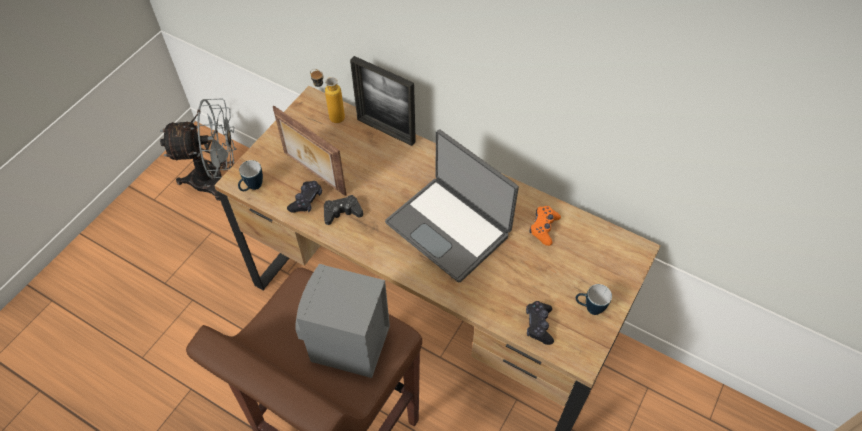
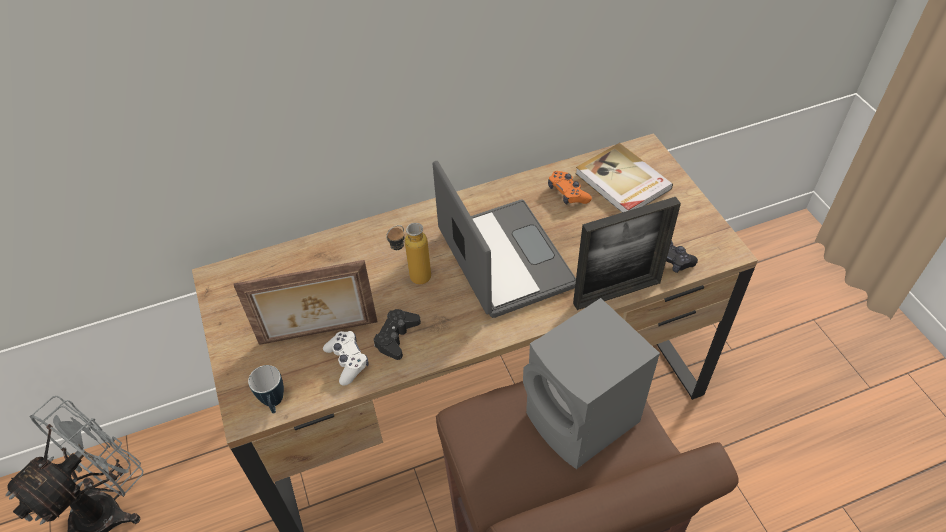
camera: 50 degrees left, 5 degrees down
black game controller [287,181,322,213] -> white game controller [323,331,369,386]
bottle [310,69,345,123] -> bottle moved to [386,223,431,285]
picture frame [350,56,416,146] -> picture frame moved to [573,197,681,310]
laptop [385,129,519,283] -> laptop turned 105 degrees counterclockwise [433,161,576,318]
mug [576,284,612,315] -> none
none -> book [575,143,673,212]

